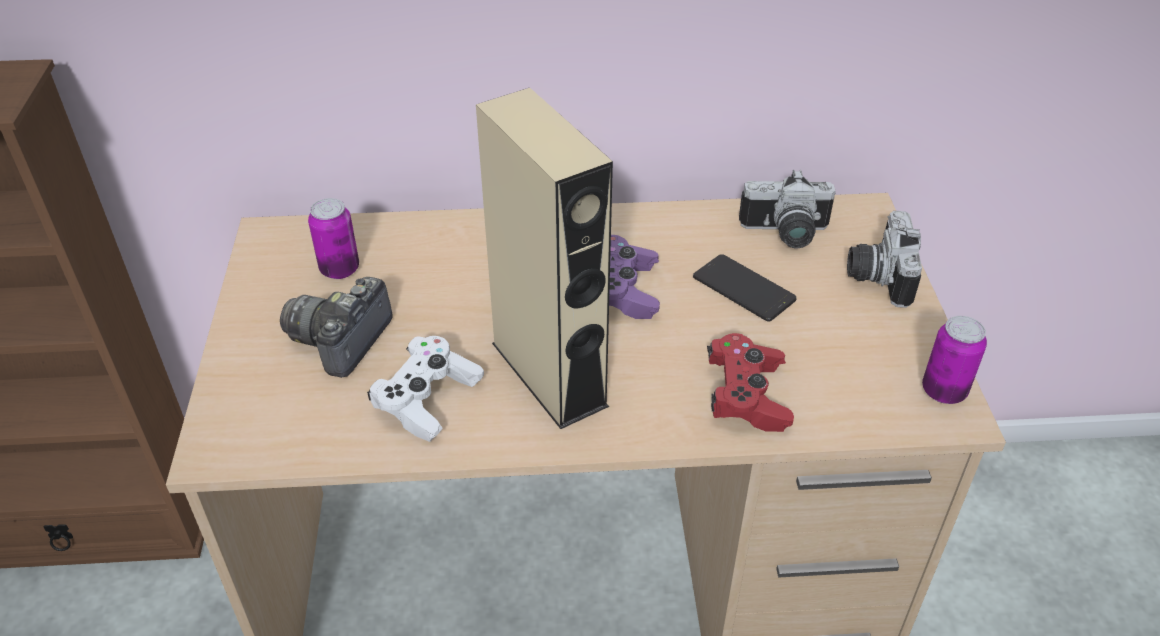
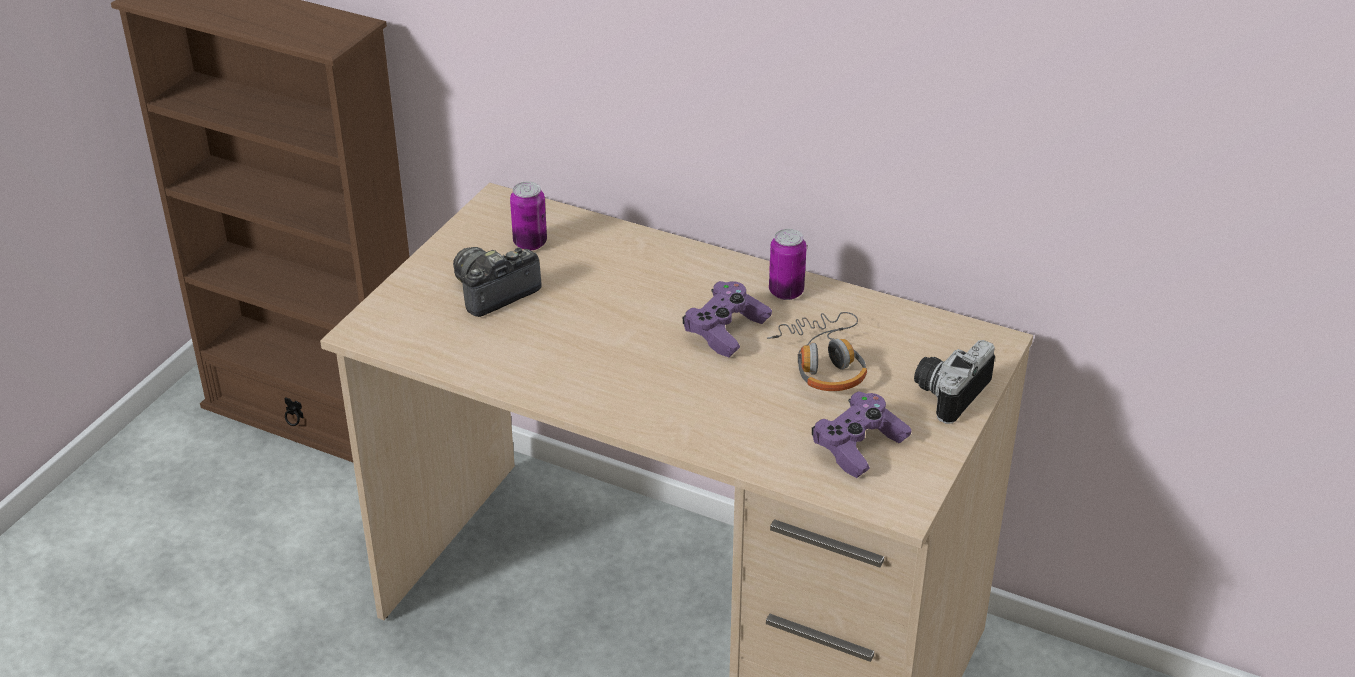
camera: 30 degrees right, 5 degrees down
white game controller [367,336,484,442] -> none
beige speaker [476,88,613,429] -> none
phone [693,254,797,322] -> headphones [767,312,867,391]
red game controller [707,333,794,432] -> none
camera [739,170,836,248] -> none
can [922,316,987,404] -> can moved to [769,229,807,300]
none -> purple game controller [812,392,911,478]

